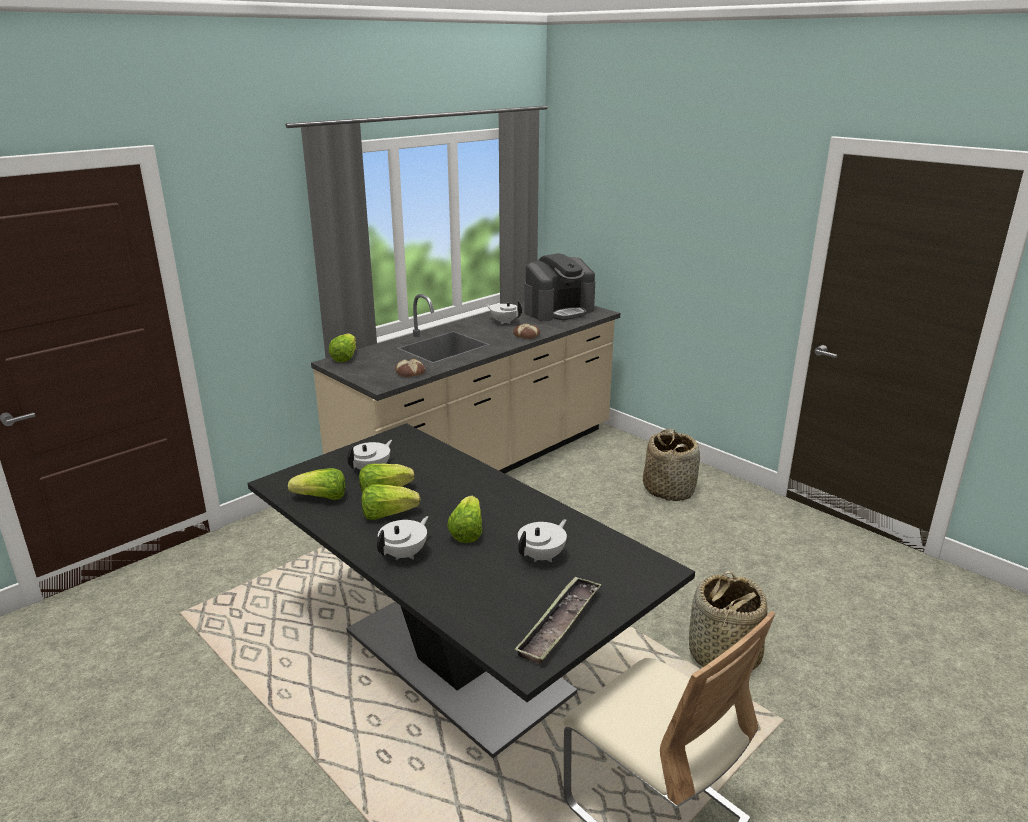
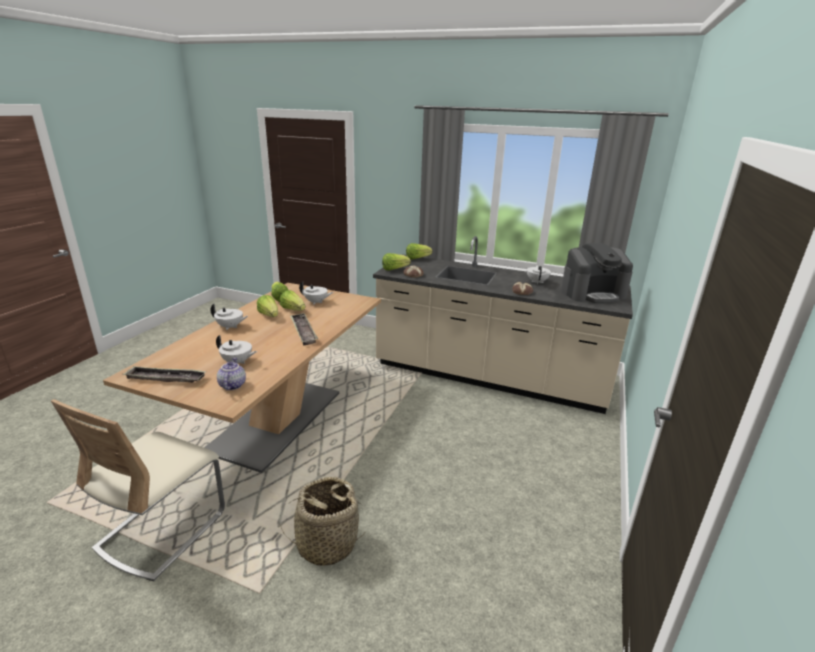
camera: 65 degrees right, 0 degrees up
black dining table [247,423,695,758] -> beige dining table [103,283,381,473]
lettuce [447,496,482,543] -> lettuce moved to [382,253,411,271]
coffee machine [524,253,595,321] -> coffee machine turned 45 degrees counterclockwise [561,243,633,303]
basket [643,429,700,501] -> none
none -> teapot [217,358,246,390]
none -> tray [290,313,318,345]

